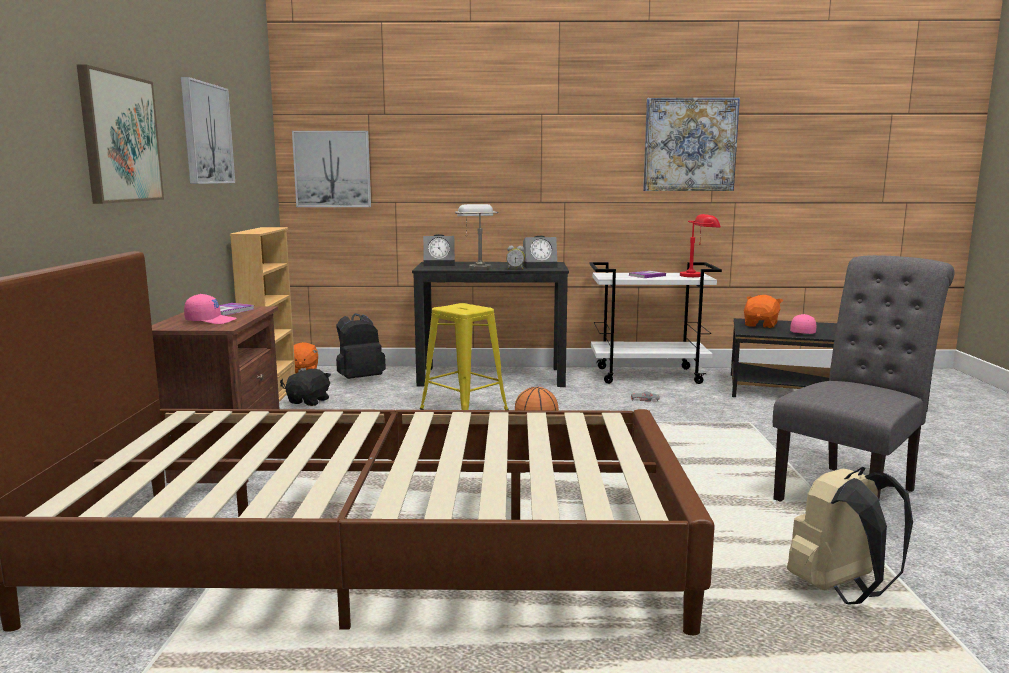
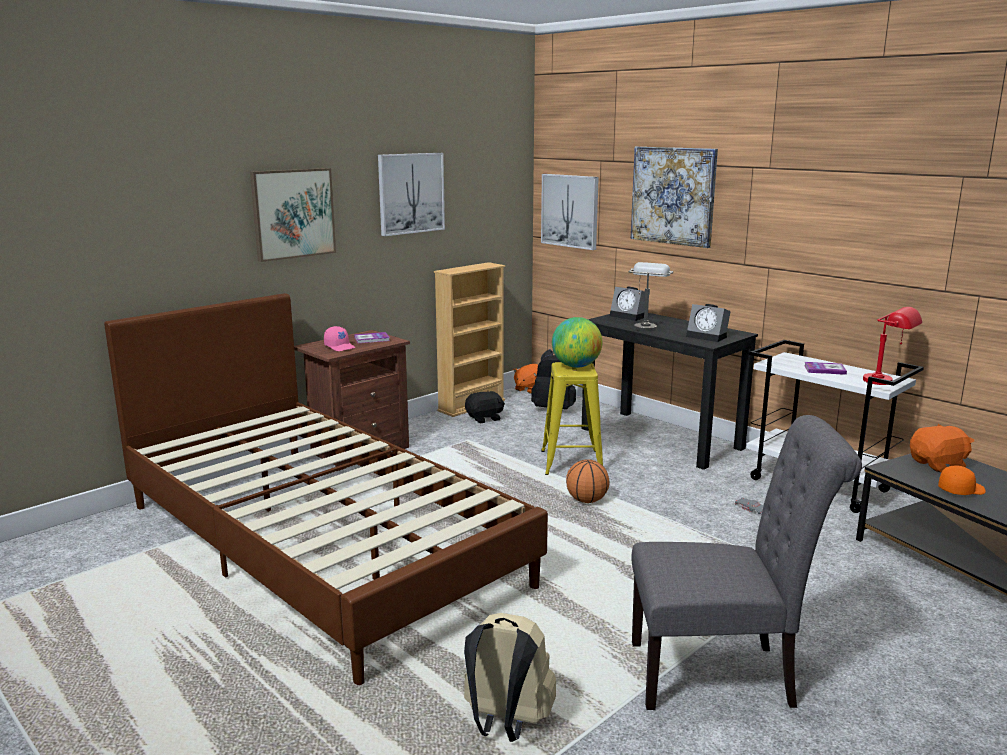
camera: 45 degrees right, 5 degrees up
alarm clock [506,246,525,269] -> none
picture [643,98,740,191] -> picture moved to [631,147,718,248]
pink cap [790,314,816,334] -> orange cap [938,465,986,495]
none -> globe [552,317,602,368]

